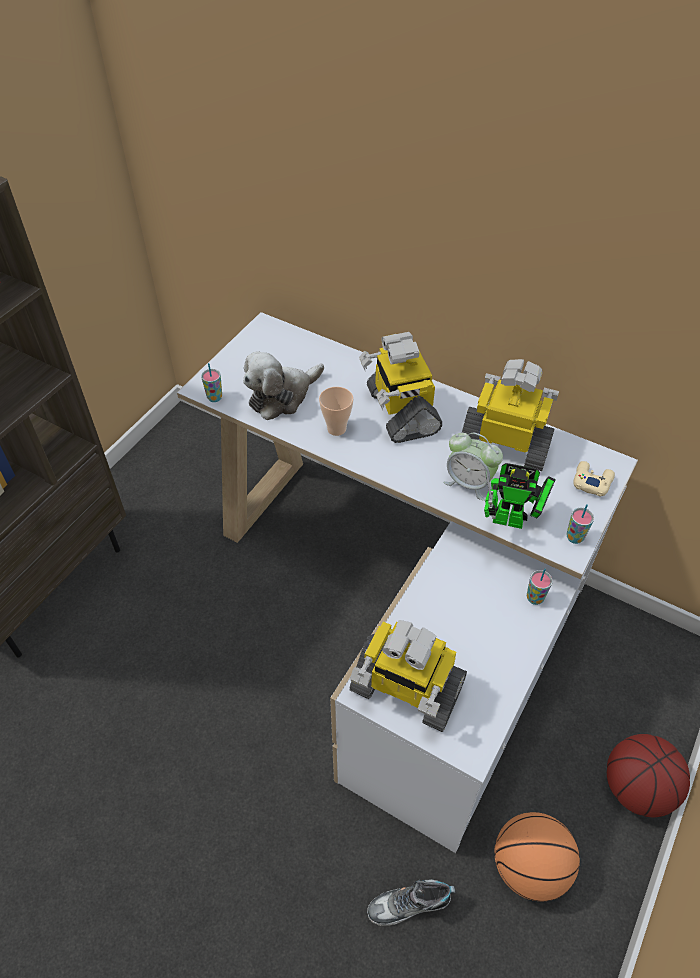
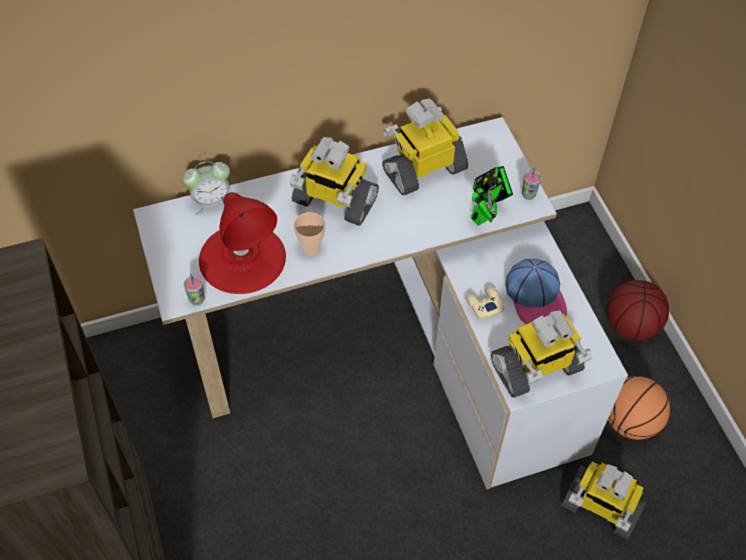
camera: 50 degrees left, 5 degrees up
plush toy [243,351,324,420] -> red table lamp [199,192,286,294]
shoe [367,879,455,926] -> toy robot [562,461,647,540]
alarm clock [443,432,503,501] -> alarm clock moved to [183,161,230,215]
cup [527,569,553,605] -> none
beige game controller [573,461,615,497] -> beige game controller moved to [465,287,504,320]
none -> cap [505,259,567,324]

